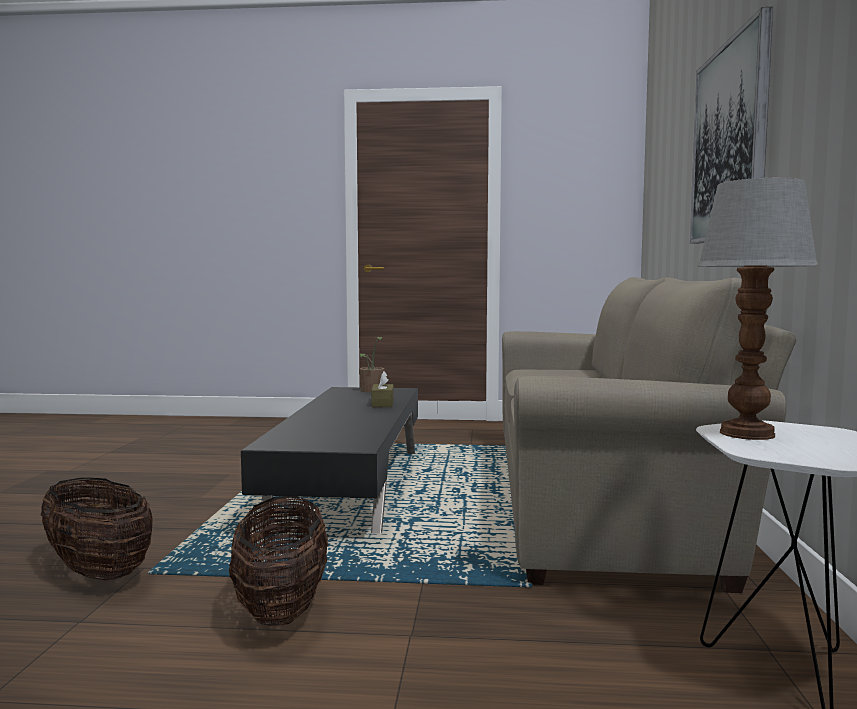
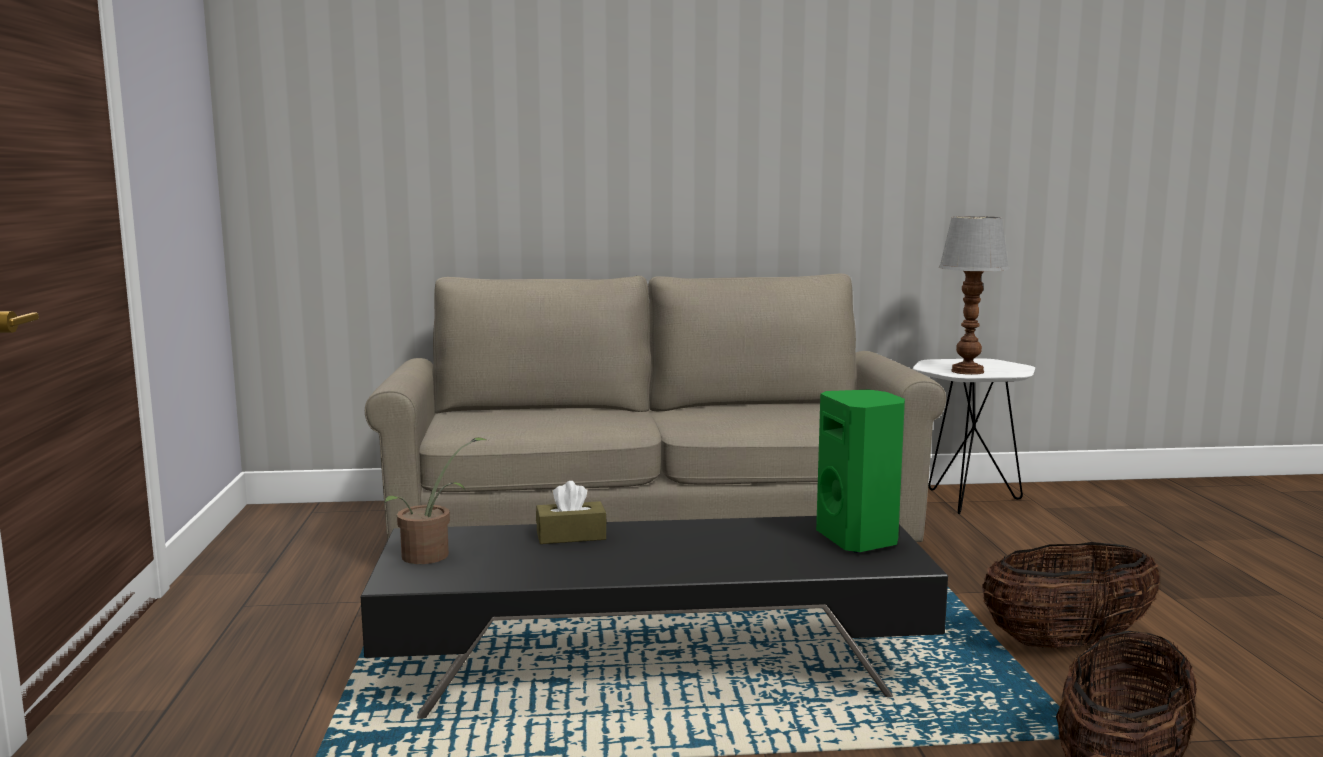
camera: 100 degrees left, 5 degrees up
picture [690,7,773,244] -> none
none -> green speaker [816,390,905,553]

